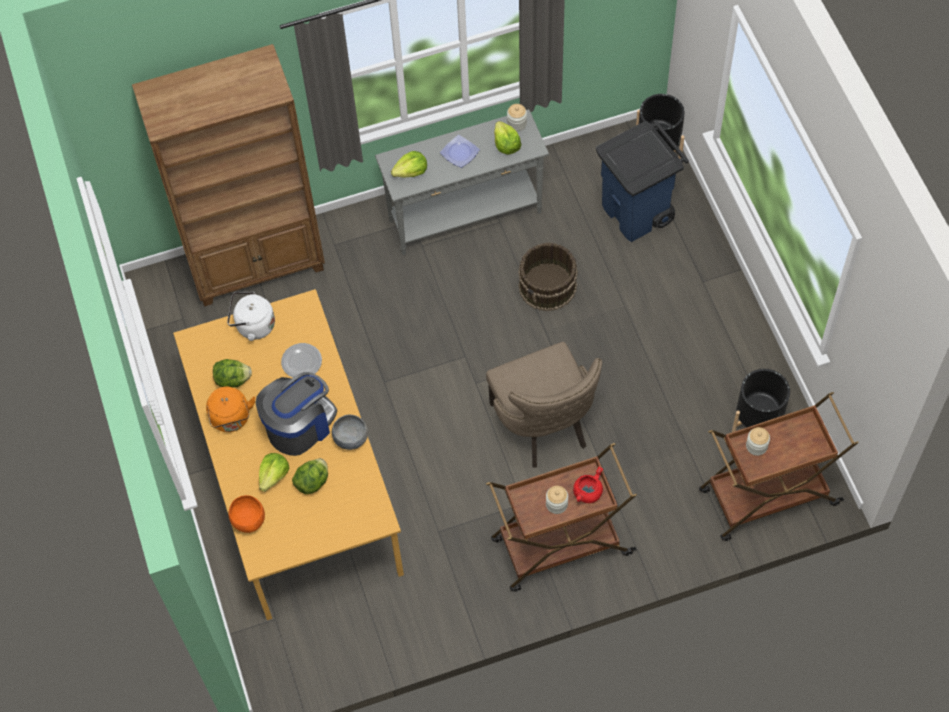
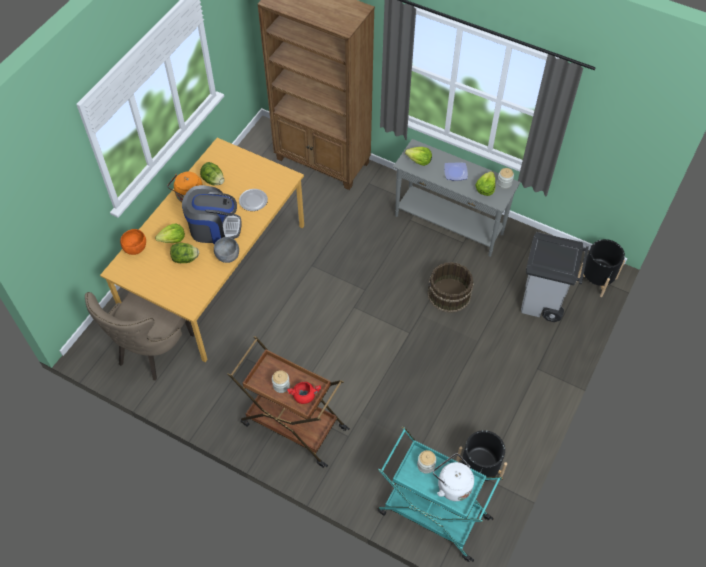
camera: 45 degrees right, 5 degrees down
white kettle [227,292,275,341] -> white kettle moved to [433,454,474,501]
beige chair [486,342,602,468] -> beige chair moved to [85,292,194,380]
blue trash can [596,120,689,242] -> grey trash can [521,232,589,322]
brown cart [699,392,859,541] -> turquoise cart [378,426,503,562]

